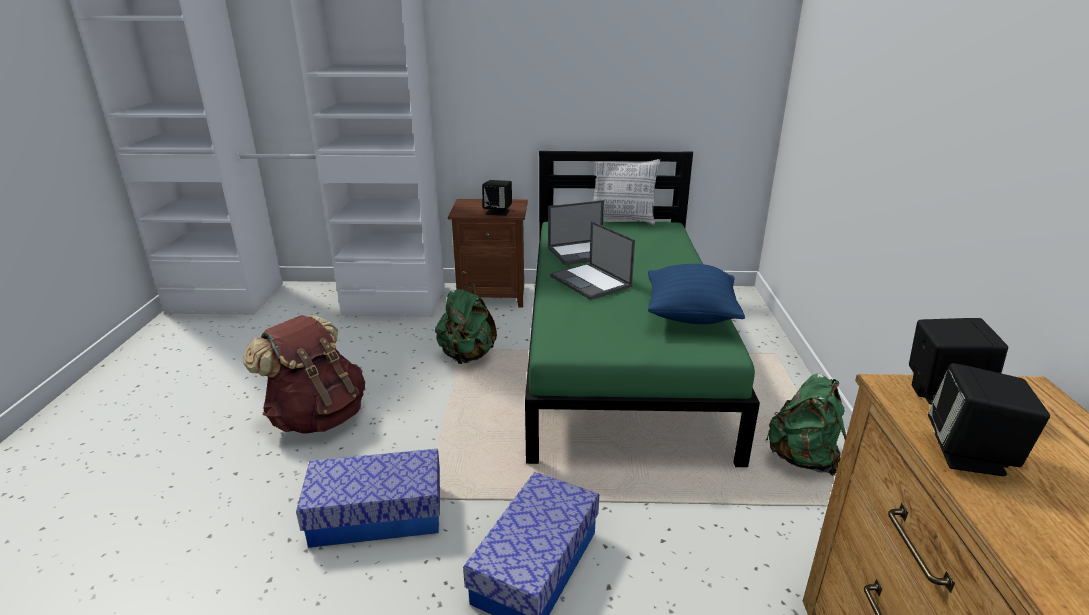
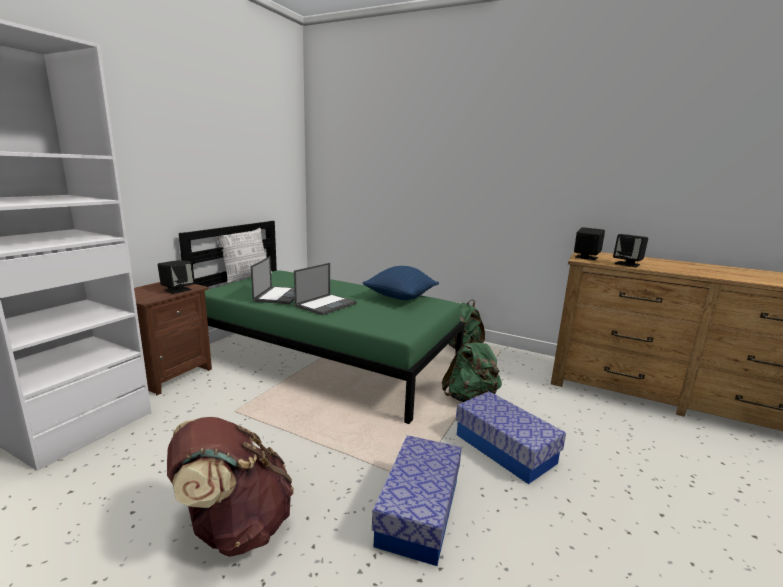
camera: 65 degrees left, 10 degrees down
green backpack [435,283,497,364] -> green backpack moved to [442,334,502,402]
laptop [550,221,635,300] -> laptop turned 45 degrees counterclockwise [294,263,357,315]

